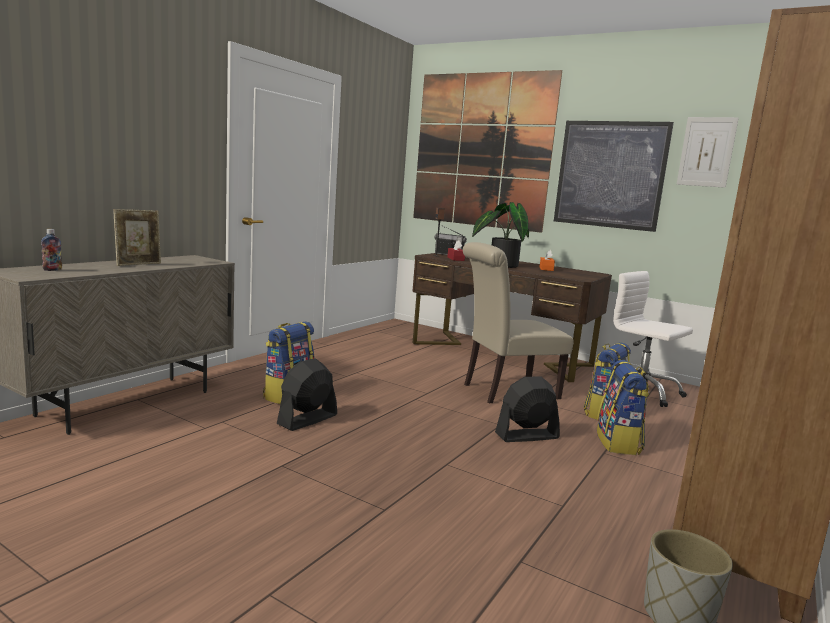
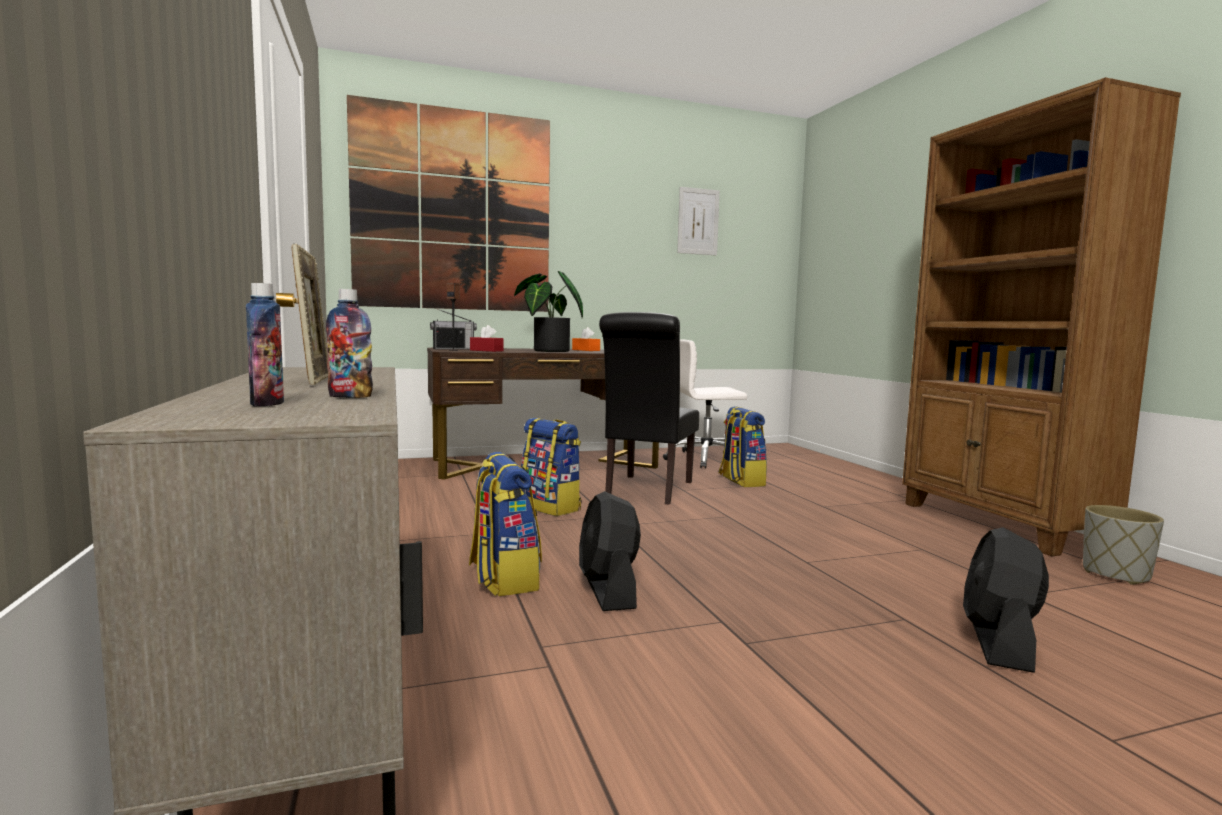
camera: 50 degrees left, 5 degrees down
beige chair [463,242,574,403] -> black chair [599,312,699,505]
black fan [495,376,560,442] -> black fan moved to [963,527,1049,673]
picture [554,121,674,232] -> none
backpack [597,360,649,455] -> backpack moved to [521,418,581,516]
none -> bottle [326,289,373,398]

